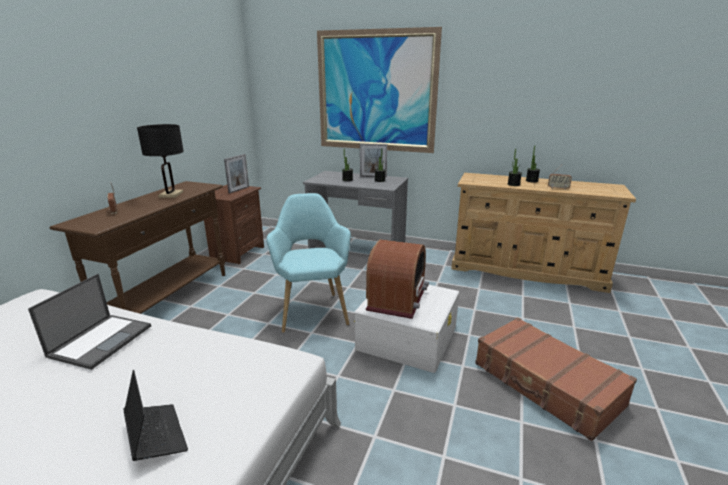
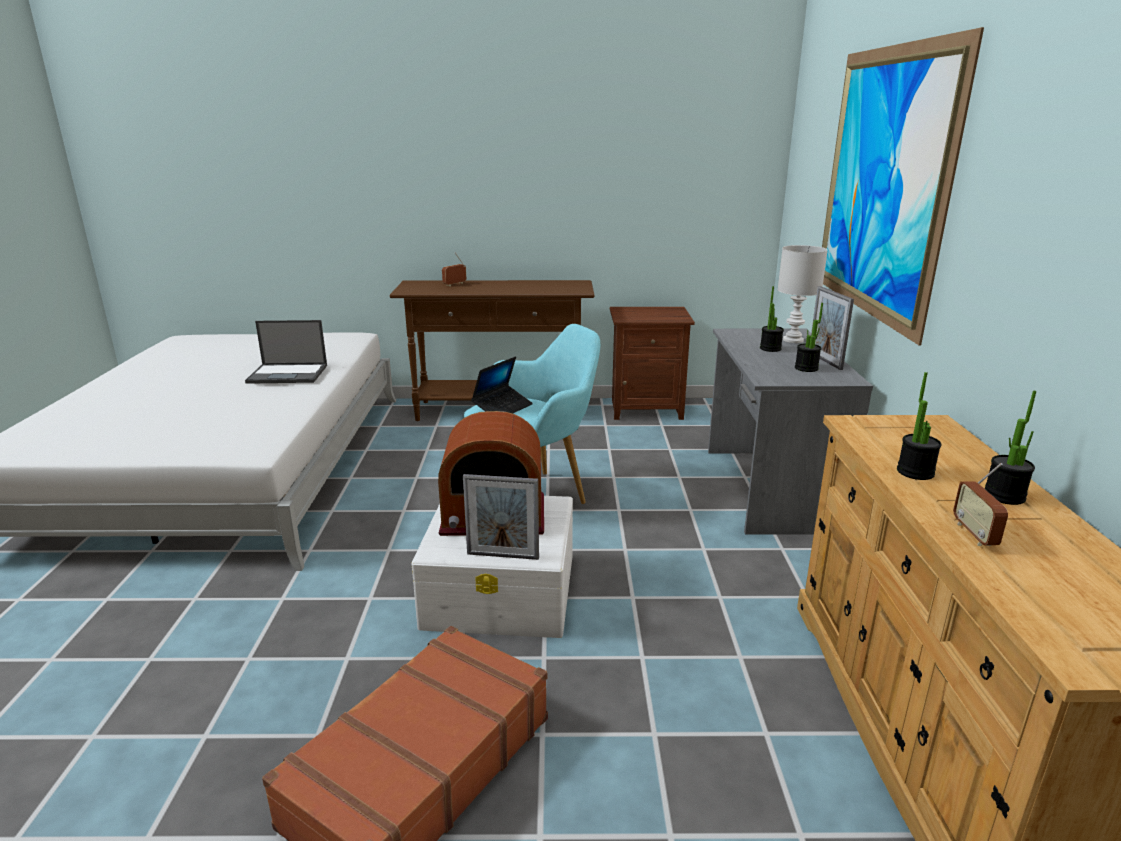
camera: 70 degrees right, 0 degrees up
laptop [123,370,188,461] -> laptop moved to [471,356,533,414]
black table lamp [137,124,184,198] -> none
picture frame [224,154,249,193] -> picture frame moved to [463,474,539,560]
none -> white table lamp [778,245,828,343]

